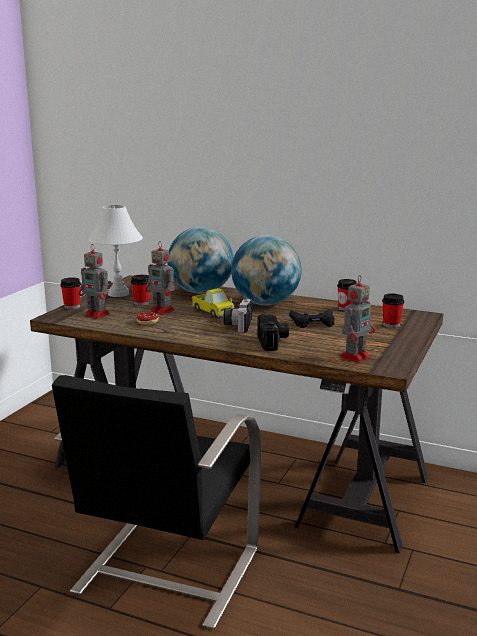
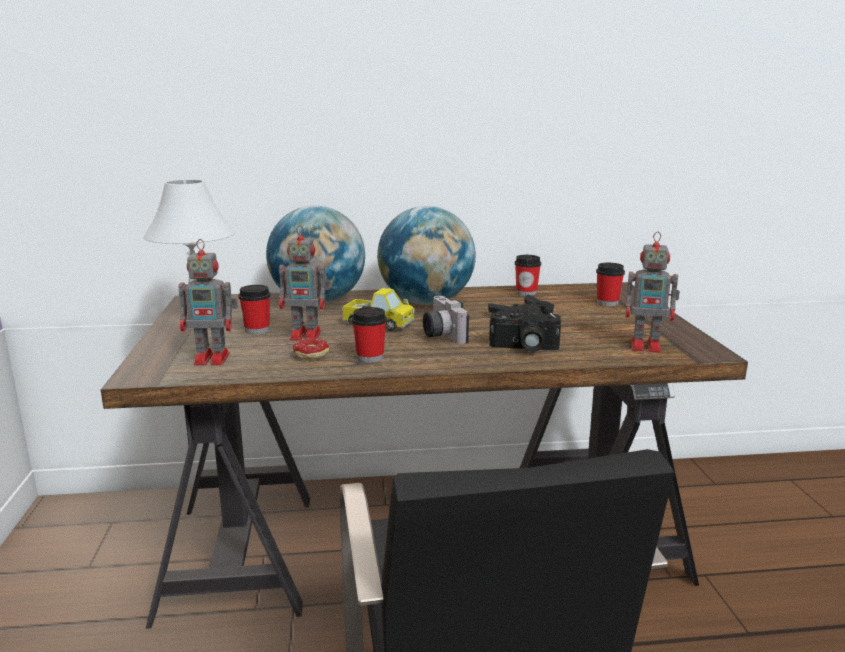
camera: 30 degrees left, 0 degrees up
cup [60,277,81,309] -> cup moved to [352,307,387,363]
camera [257,314,289,351] -> camera turned 135 degrees clockwise [489,307,561,352]
toy robot [340,275,375,363] -> toy robot turned 90 degrees clockwise [626,231,680,353]

